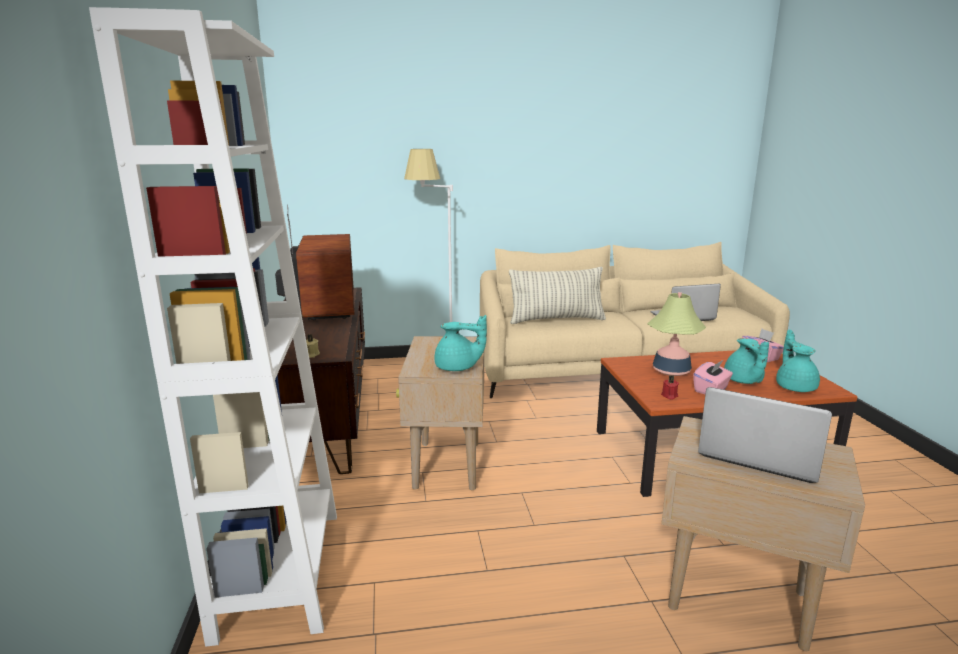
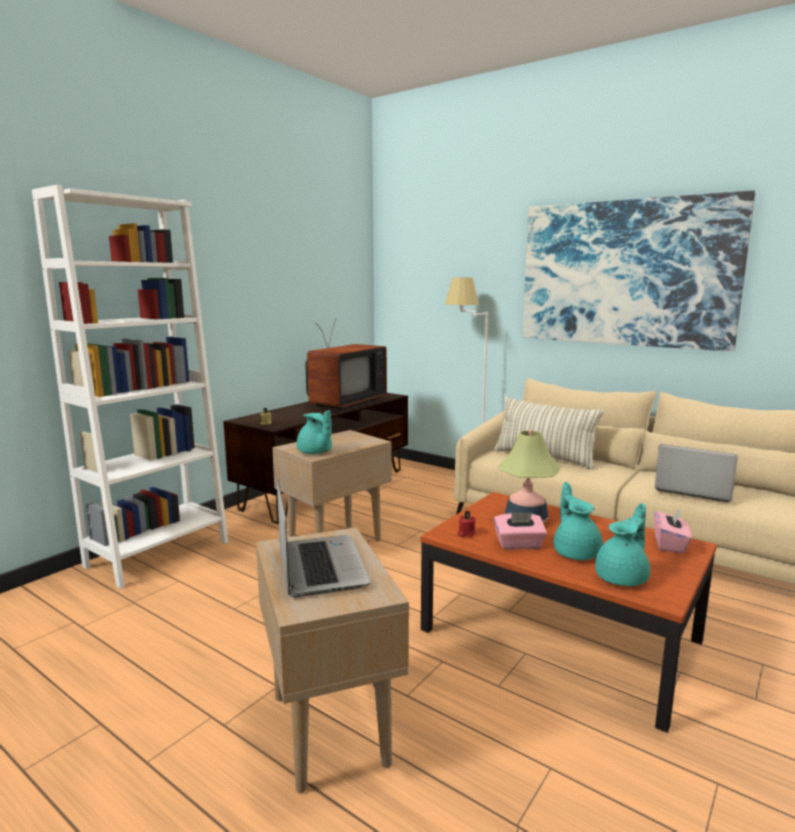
camera: 45 degrees right, 5 degrees down
turquoise teapot [724,338,769,384] -> turquoise teapot turned 135 degrees clockwise [554,482,603,560]
none -> picture [522,190,755,352]

